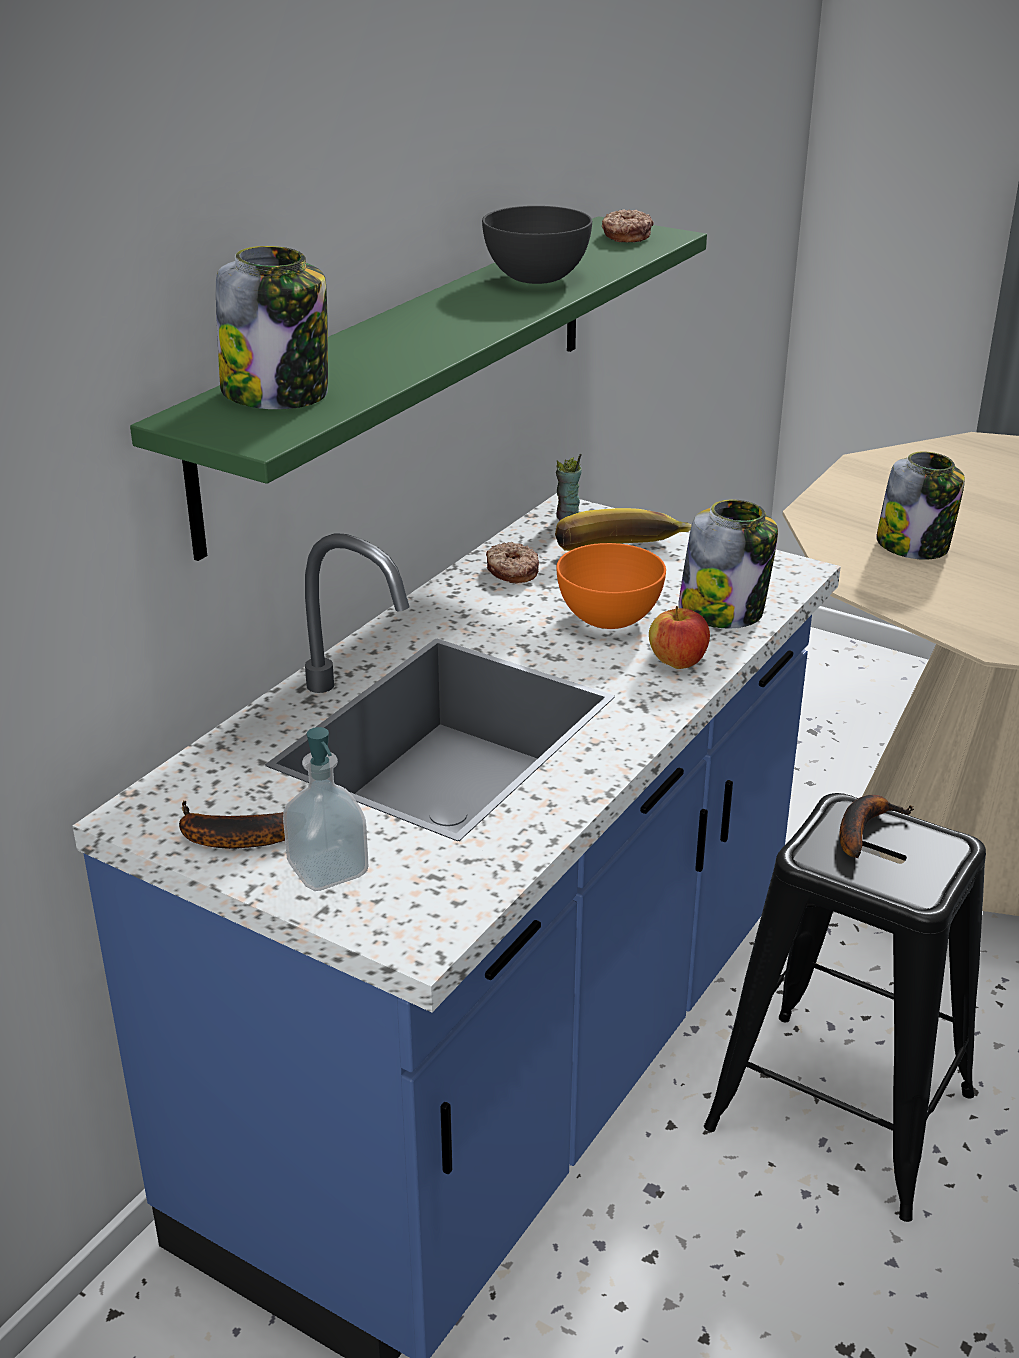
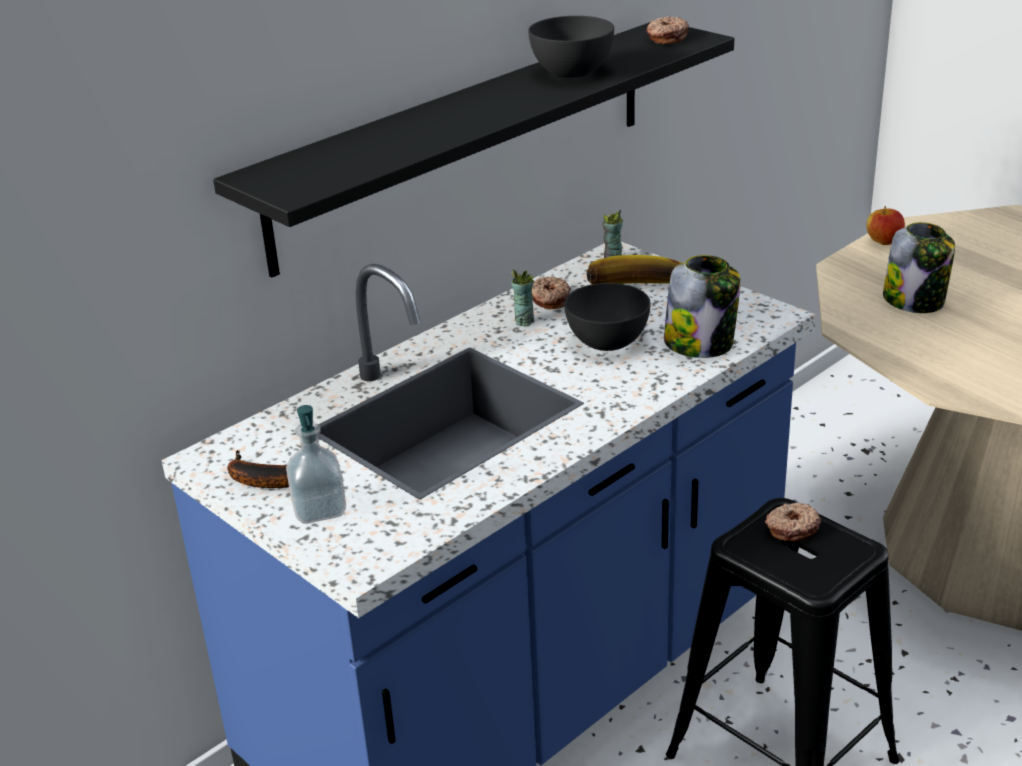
camera: 15 degrees right, 0 degrees up
green shelf [130,216,707,561] -> black shelf [213,22,734,278]
jar [216,246,328,409] -> none
orange bowl [556,543,666,629] -> grey bowl [564,283,651,351]
apple [649,606,710,669] -> apple moved to [866,206,905,245]
banana [839,795,914,858] -> donut [765,503,821,541]
none -> cup [511,269,534,326]

